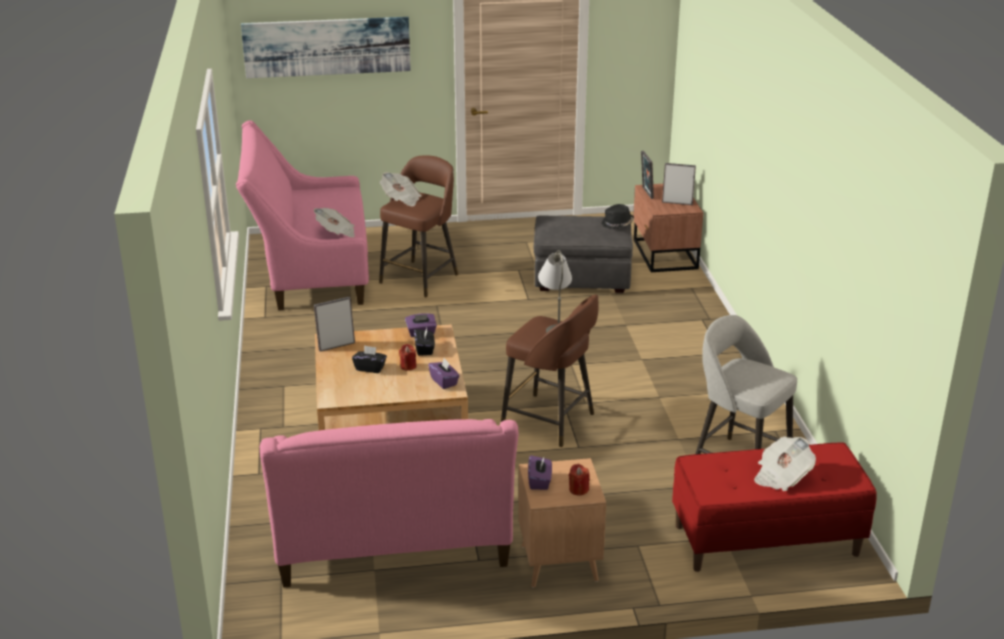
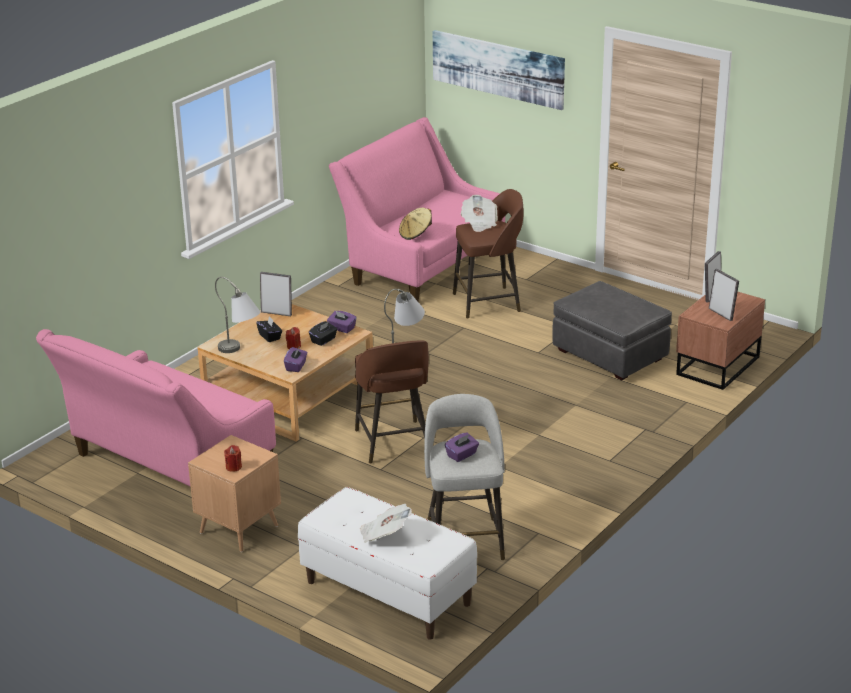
camera: 45 degrees right, 0 degrees up
newspaper [314,208,355,238] -> beige hat [399,208,432,240]
purple tissue box [528,455,552,490] -> purple tissue box moved to [445,433,479,462]
black hat [601,204,634,229] -> none
red bench [672,442,877,572] -> white bench [298,487,477,640]
none -> grey table lamp [215,277,261,353]

